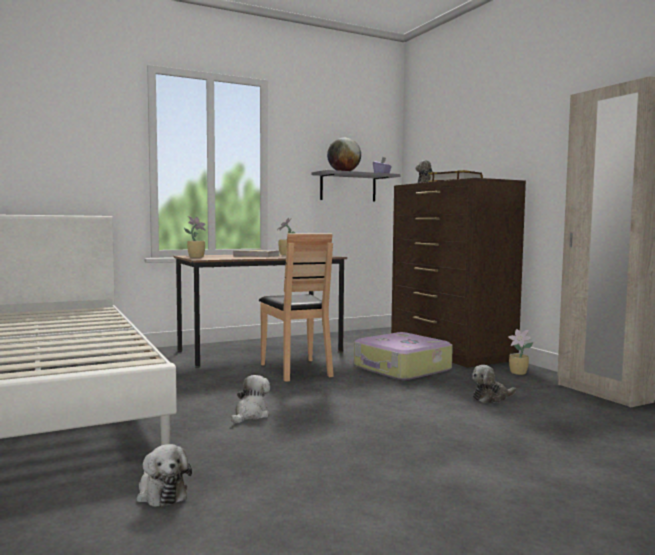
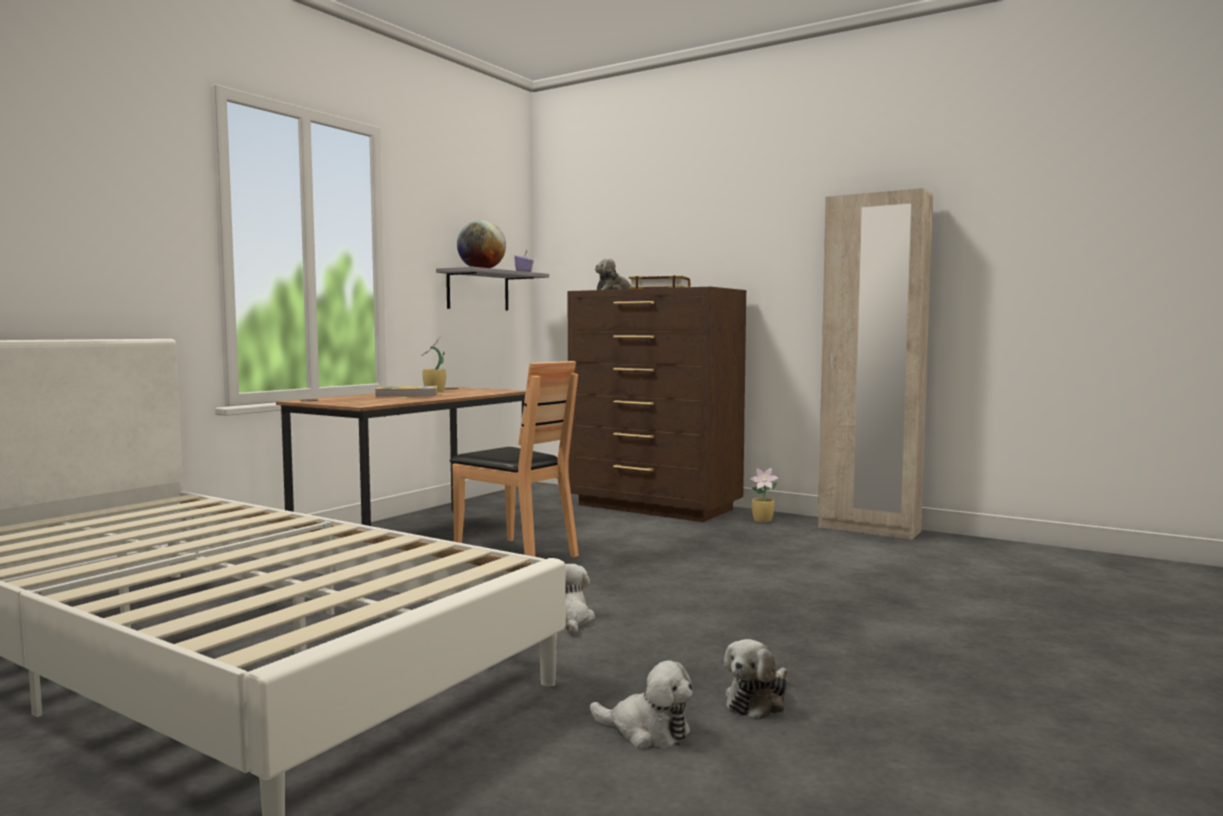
camera: 30 degrees left, 0 degrees up
potted plant [184,216,206,258] -> none
suitcase [354,332,453,380] -> none
plush toy [472,365,516,403] -> plush toy moved to [724,639,787,720]

